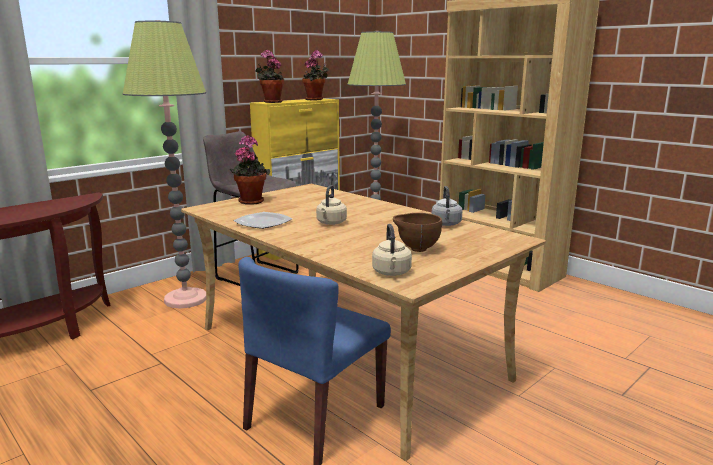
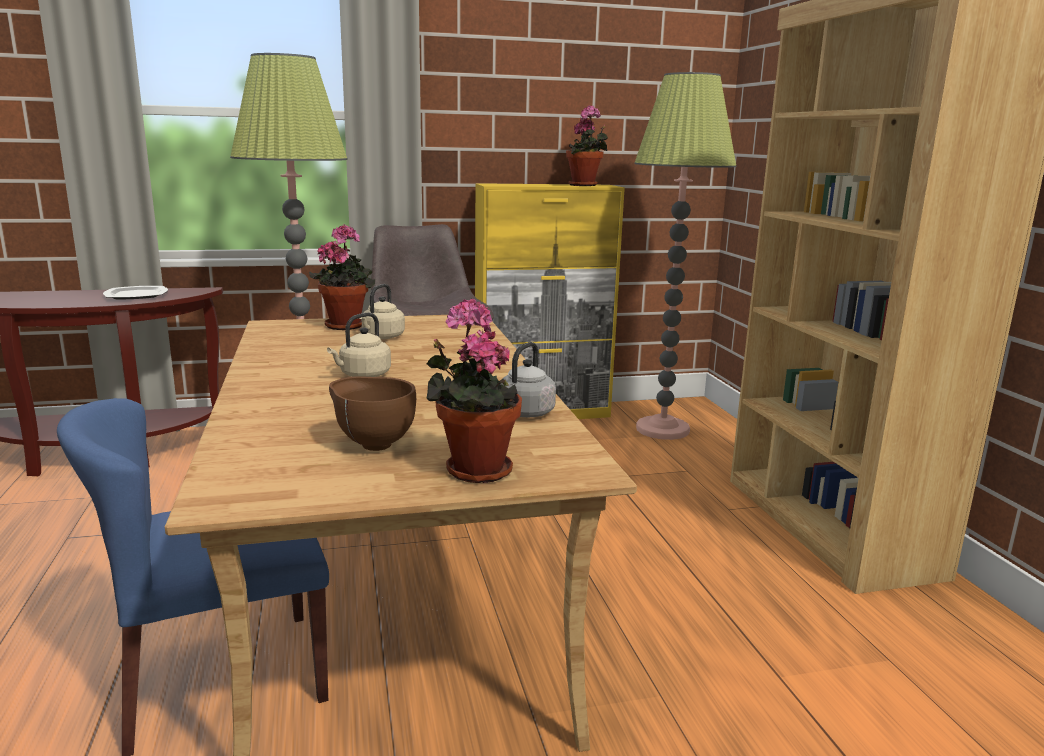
camera: 30 degrees right, 0 degrees up
plate [234,212,292,229] -> plate moved to [103,286,168,299]
potted plant [255,50,284,103] -> potted plant moved to [427,299,522,483]
beige kettle [372,224,412,276] -> beige kettle moved to [359,284,405,339]

